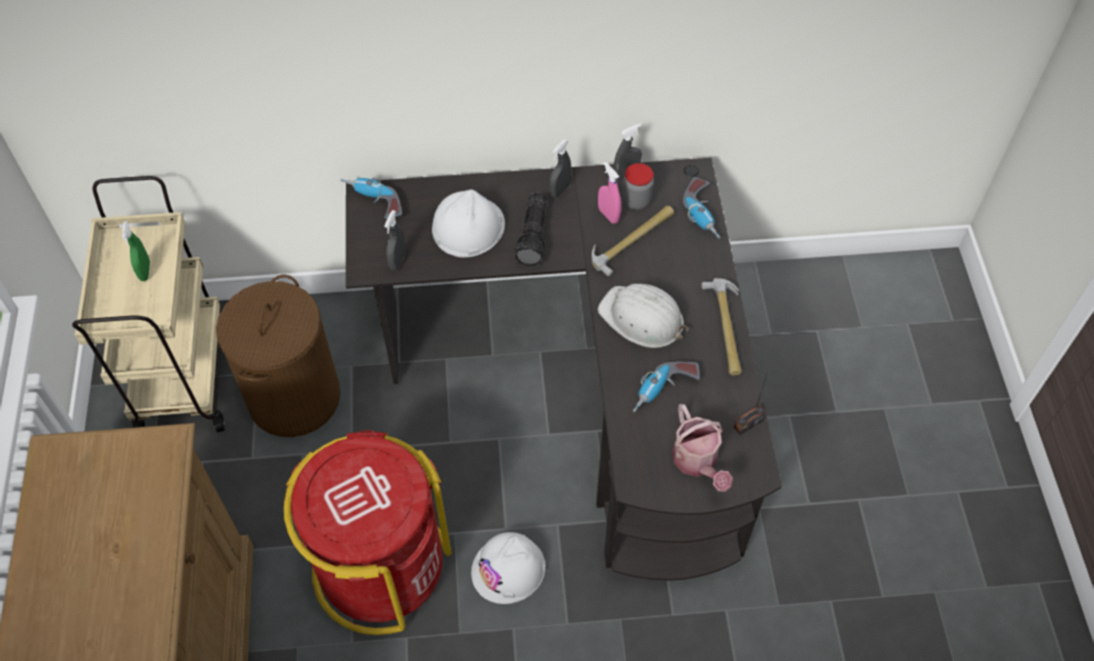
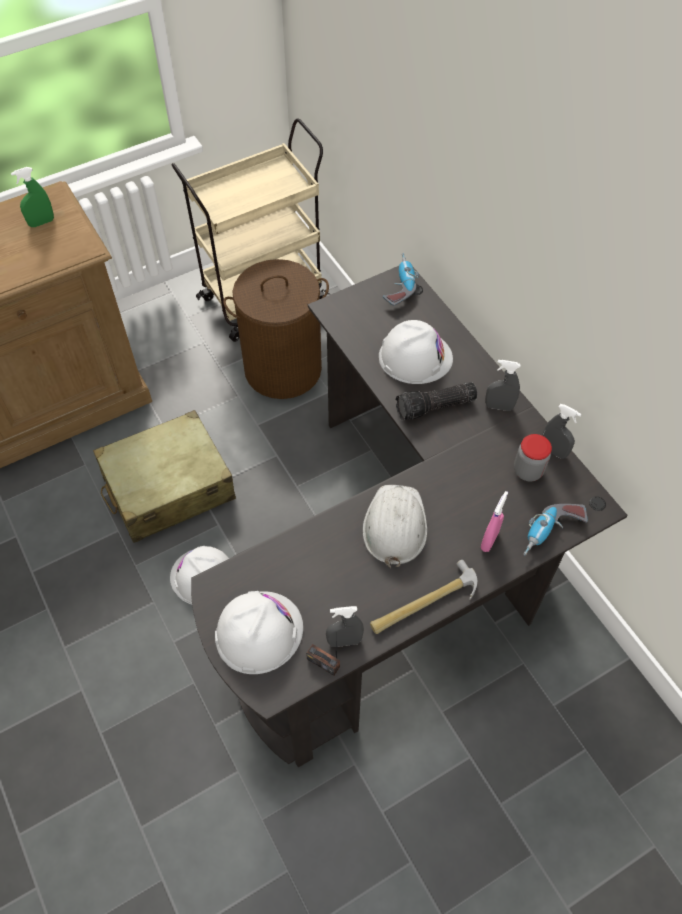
camera: 65 degrees right, 0 degrees up
green spray bottle [122,221,150,281] -> green spray bottle moved to [11,167,54,227]
red trash can [284,430,451,635] -> beige suitcase [93,410,236,543]
grey spray bottle [384,210,406,271] -> grey spray bottle moved to [326,606,364,647]
hammer [591,206,674,276] -> none
pink spray bottle [598,162,621,224] -> pink spray bottle moved to [481,491,508,552]
power drill [633,362,700,412] -> none
watering can [673,404,733,492] -> white hard hat [215,591,303,674]

